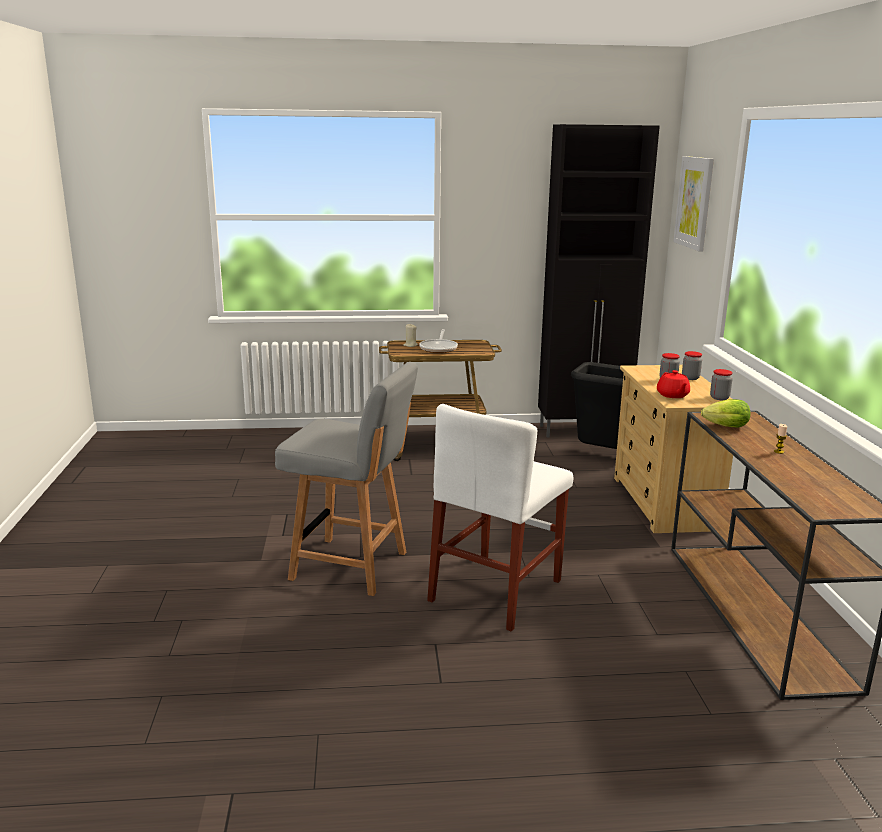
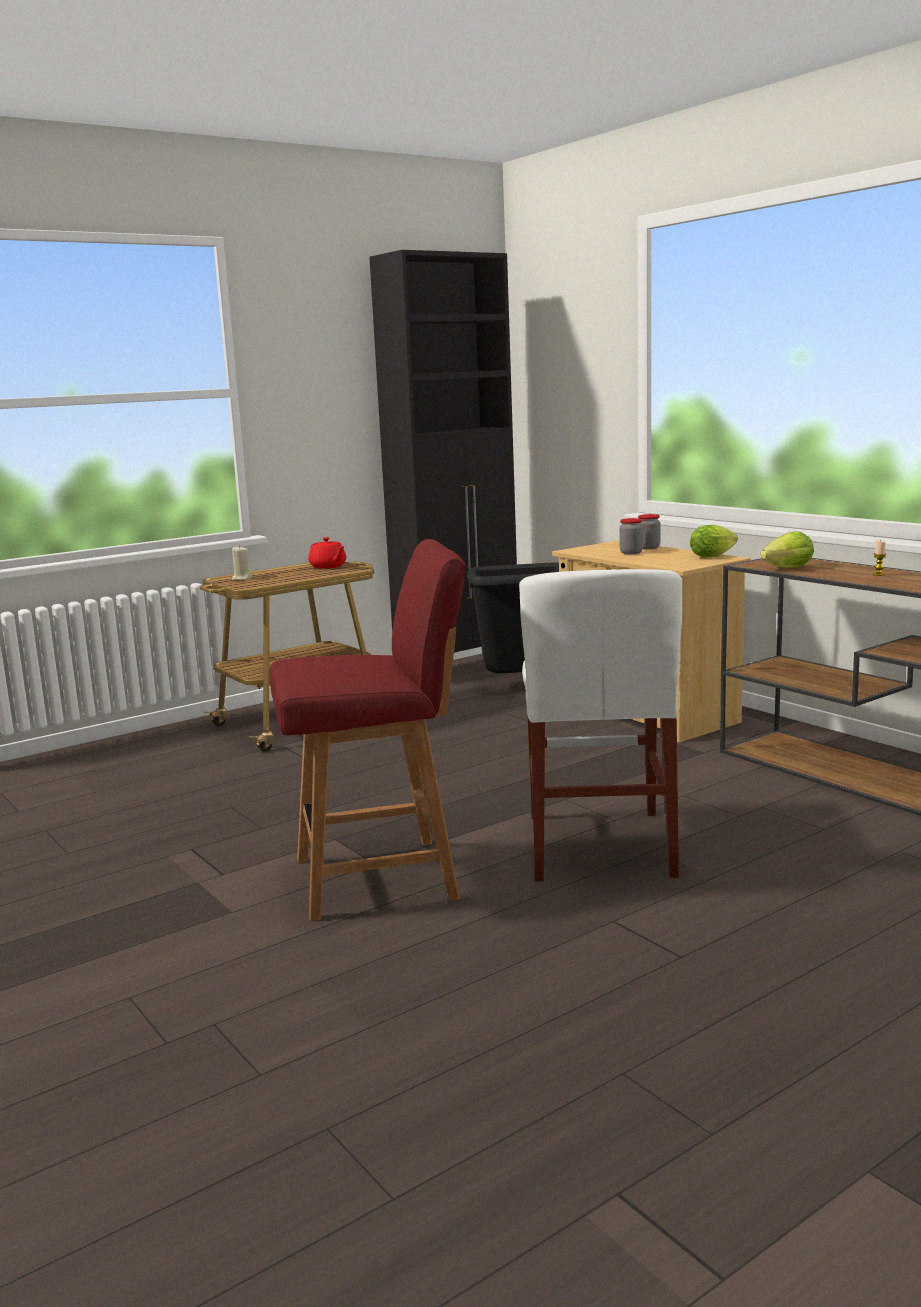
camera: 30 degrees left, 5 degrees down
grey chair [275,362,418,596] -> red chair [269,539,466,921]
frying pan [419,329,458,353] -> none
red teapot [657,370,690,398] -> red teapot moved to [308,537,346,569]
picture [673,156,714,251] -> none
jar [710,369,733,400] -> lettuce [690,525,738,557]

